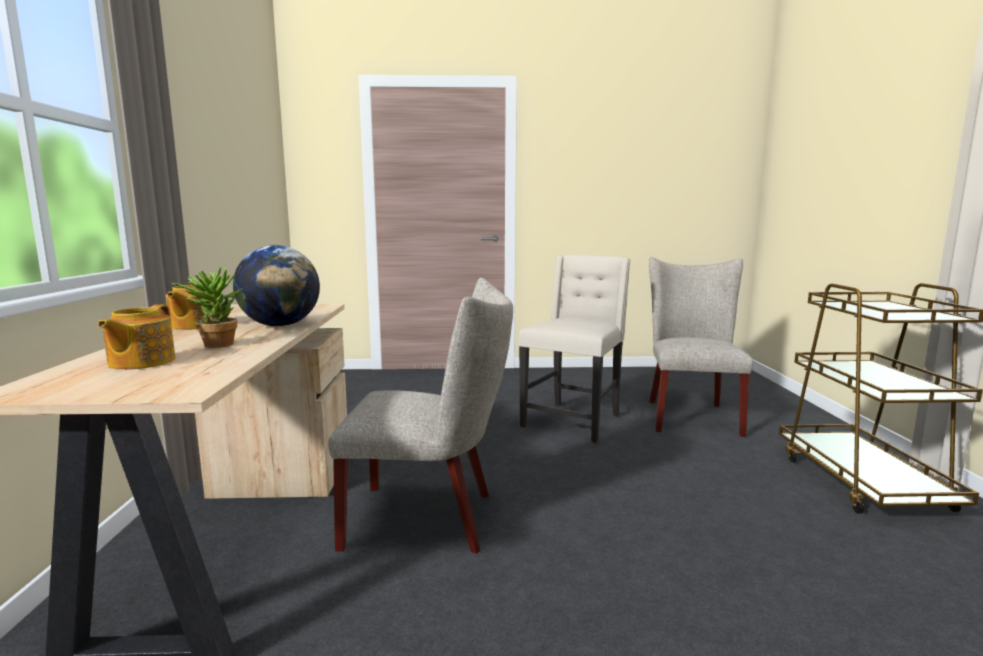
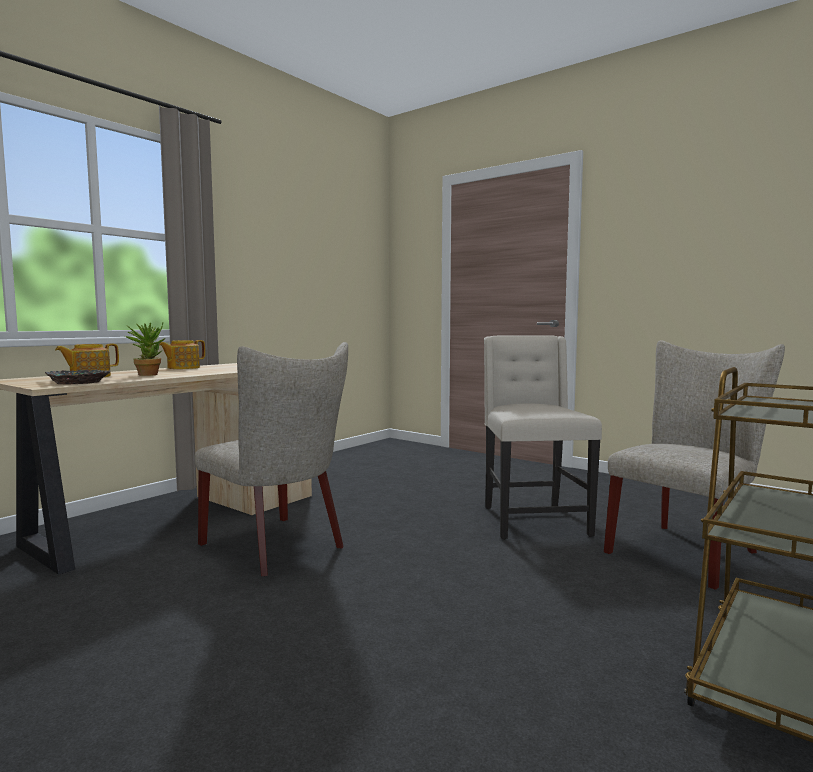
camera: 40 degrees right, 5 degrees down
globe [233,245,320,327] -> none
beige chair [518,255,630,443] -> beige chair turned 75 degrees counterclockwise [484,335,602,540]
none -> bowl [45,369,110,384]

